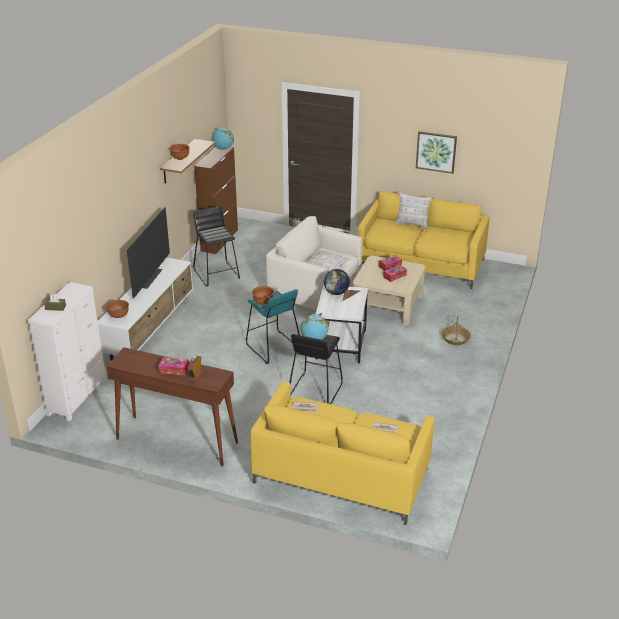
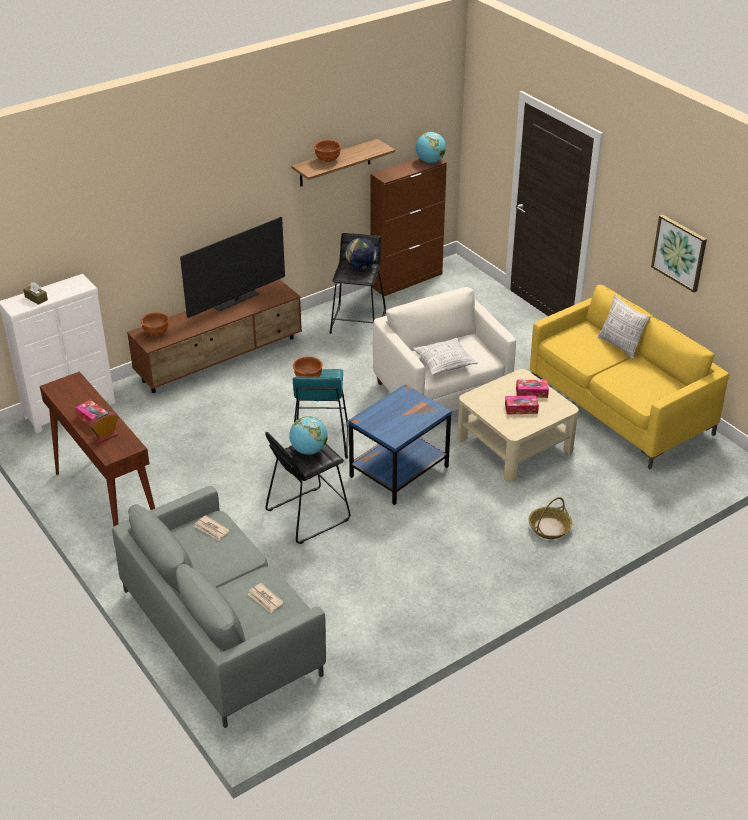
camera: 35 degrees right, 5 degrees up
white tv stand [98,257,193,361] -> brown tv stand [127,279,302,393]
yellow sofa [250,382,435,525] -> grey sofa [112,486,326,728]
white side table [315,285,368,363] -> blue side table [348,384,452,505]
globe [324,269,350,295] -> globe moved to [345,238,377,269]

